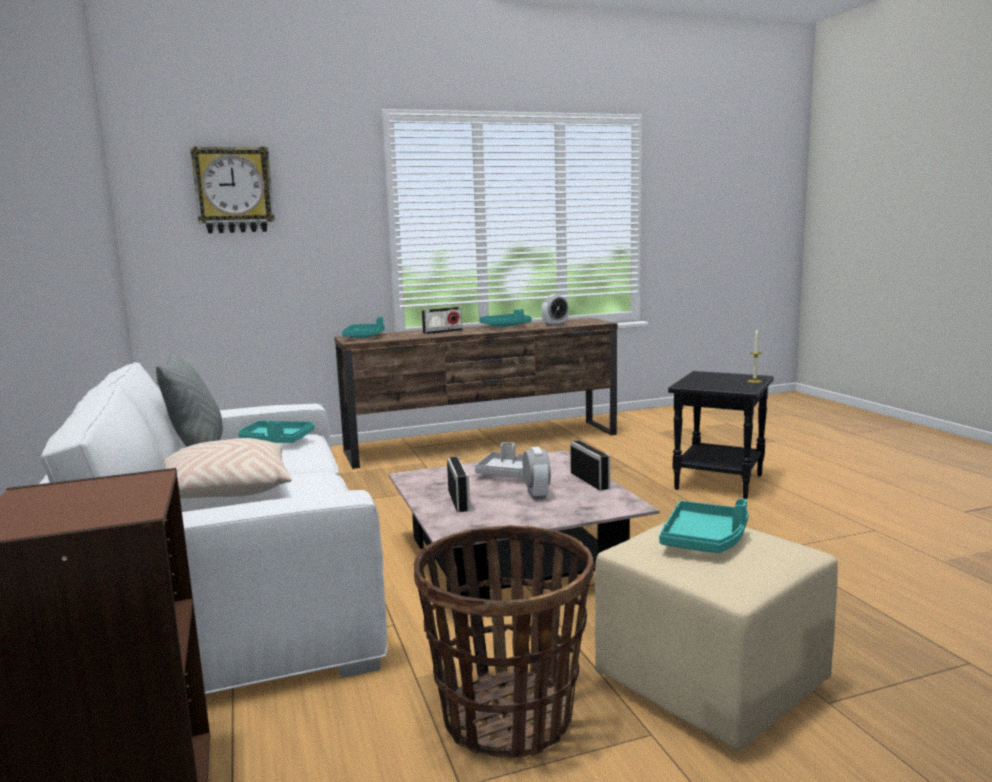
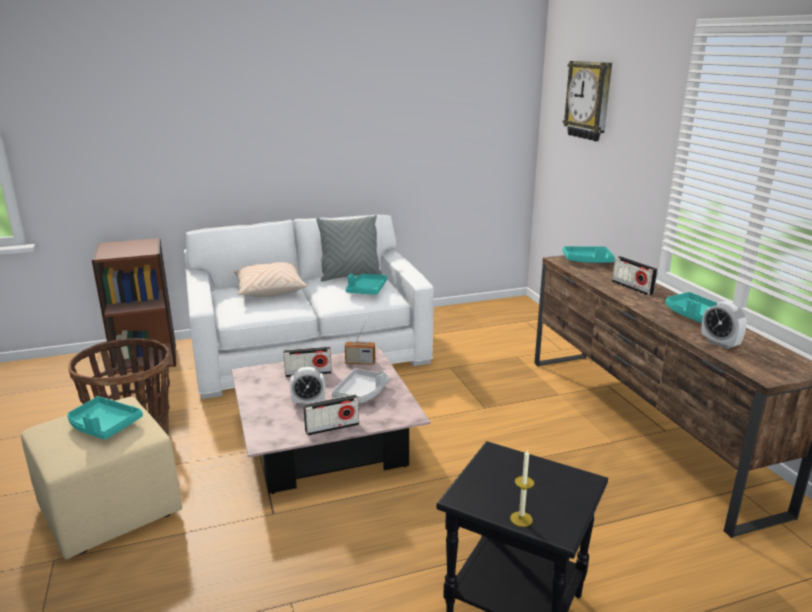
camera: 90 degrees right, 10 degrees up
none -> radio [345,321,375,365]

